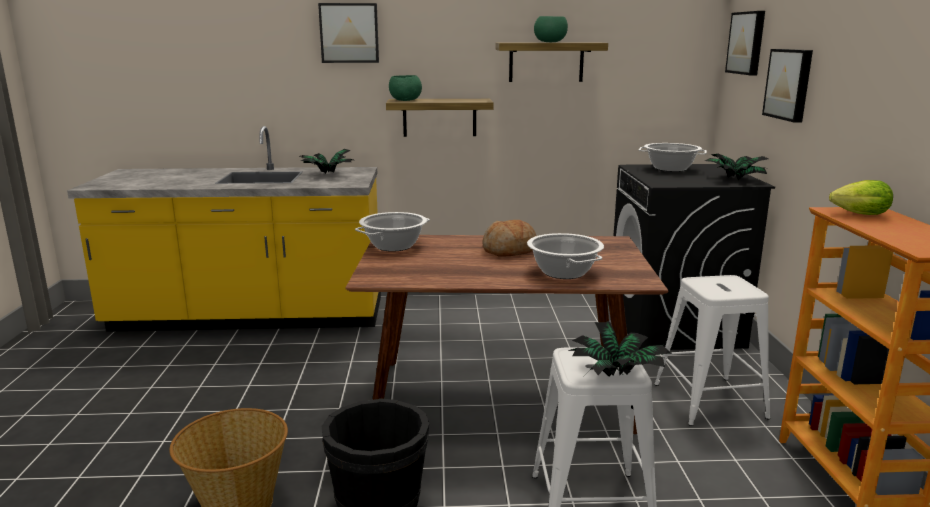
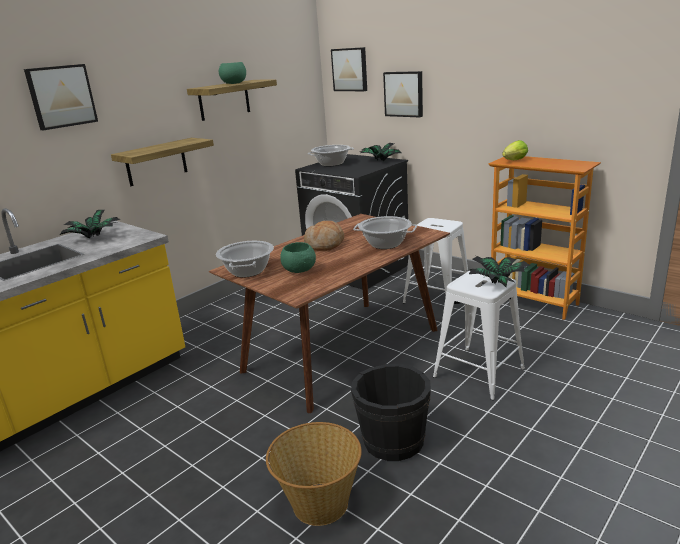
camera: 45 degrees left, 5 degrees up
green bowl [389,75,422,101] -> green bowl moved to [280,242,316,273]

